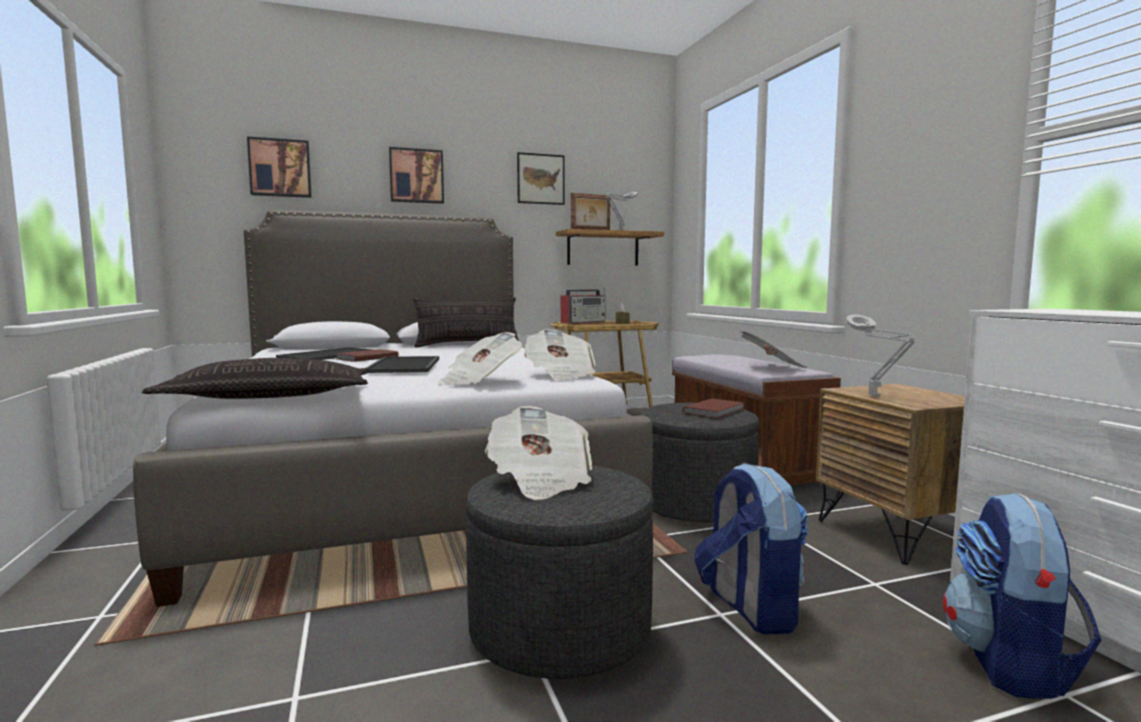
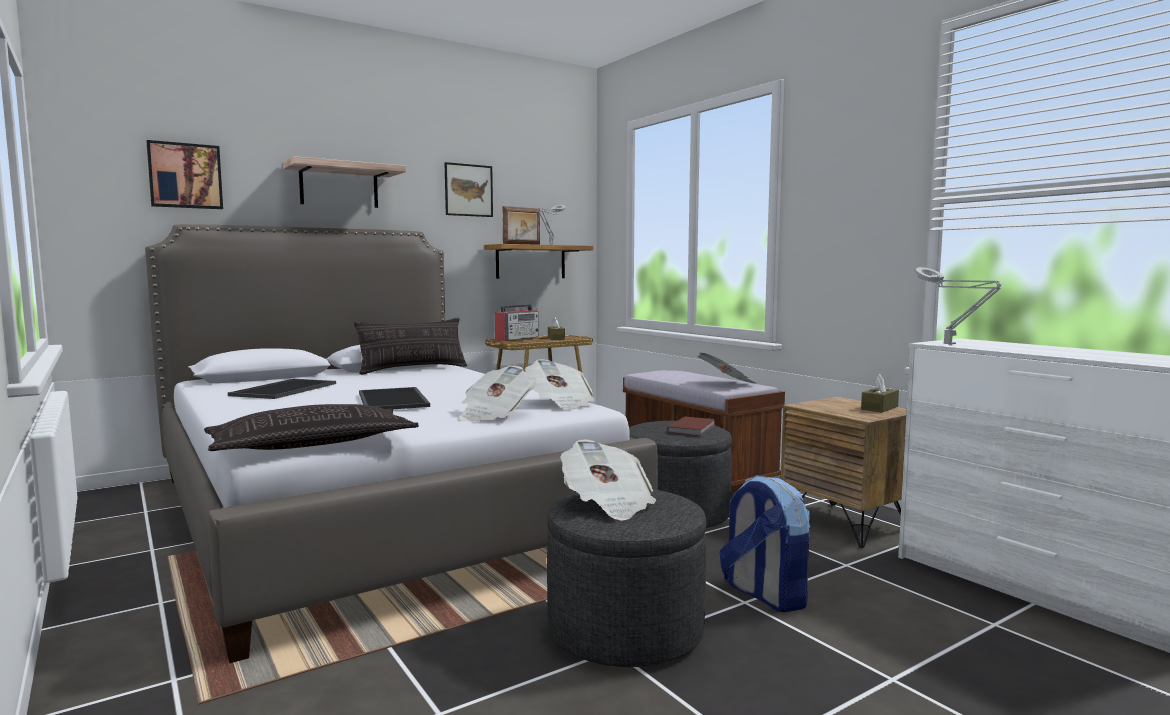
camera: 15 degrees left, 0 degrees up
brown book [336,349,398,362] -> none
picture [389,147,444,204] -> shelf [283,156,406,208]
grey table lamp [845,314,915,397] -> grey table lamp moved to [914,267,1001,345]
backpack [943,493,1102,699] -> none
none -> brown tissue box [861,374,899,412]

